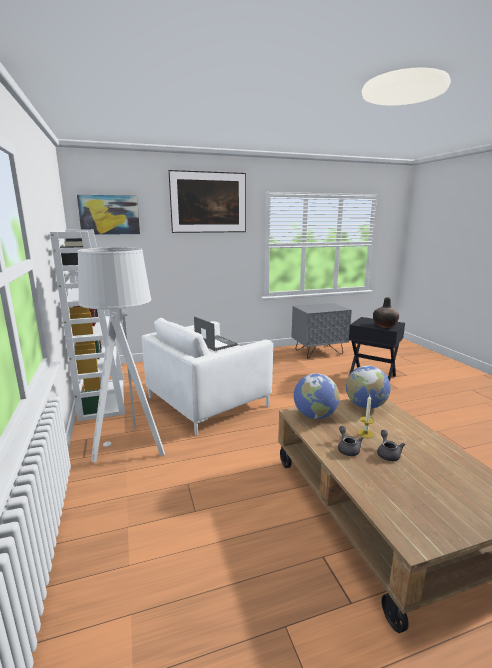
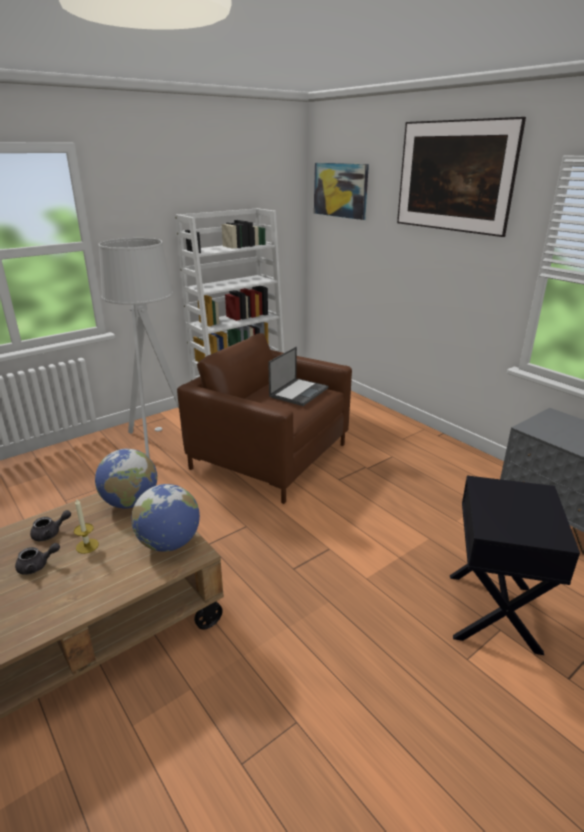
camera: 70 degrees right, 10 degrees up
white armchair [141,318,273,436] -> brown armchair [177,333,352,504]
vase [373,297,399,328] -> none

